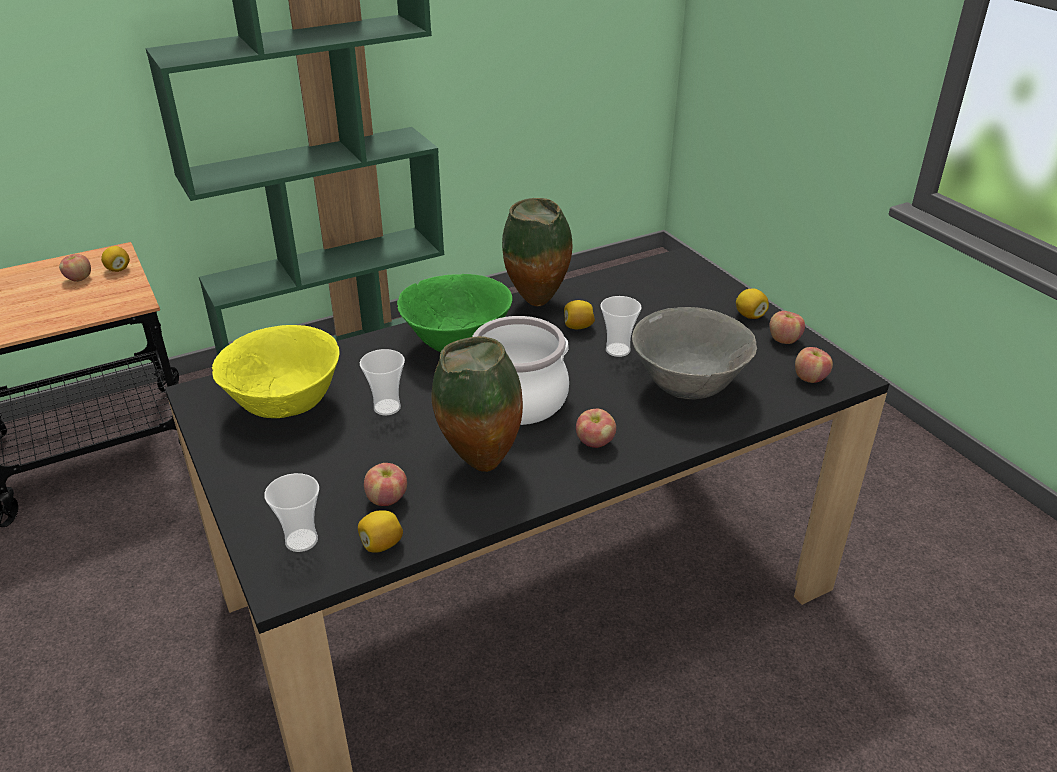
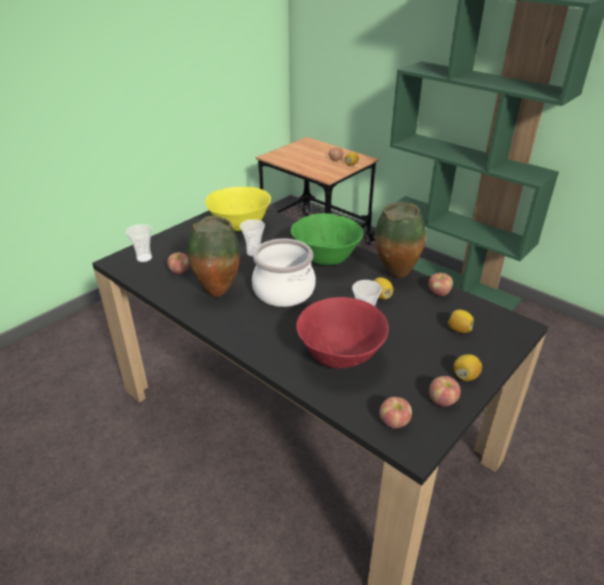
camera: 70 degrees right, 0 degrees up
lemon [358,510,403,553] -> lemon moved to [448,310,474,333]
apple [576,409,616,448] -> apple moved to [429,273,453,296]
grey bowl [632,307,757,399] -> red bowl [296,297,389,369]

